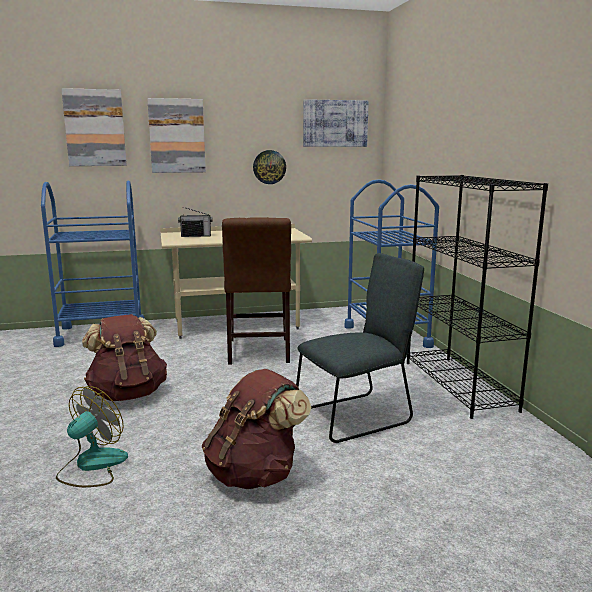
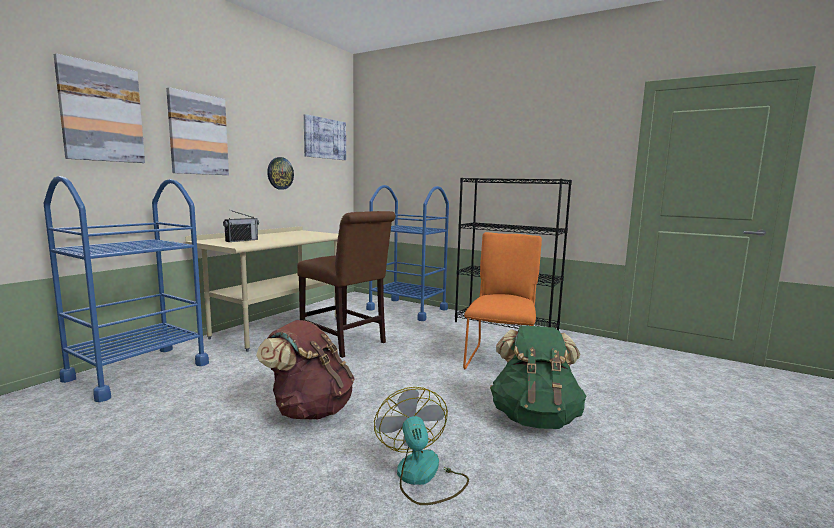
camera: 45 degrees left, 5 degrees down
brown backpack [201,369,312,489] -> green backpack [490,326,587,429]
grey chair [296,253,424,443] -> orange chair [463,232,542,369]

